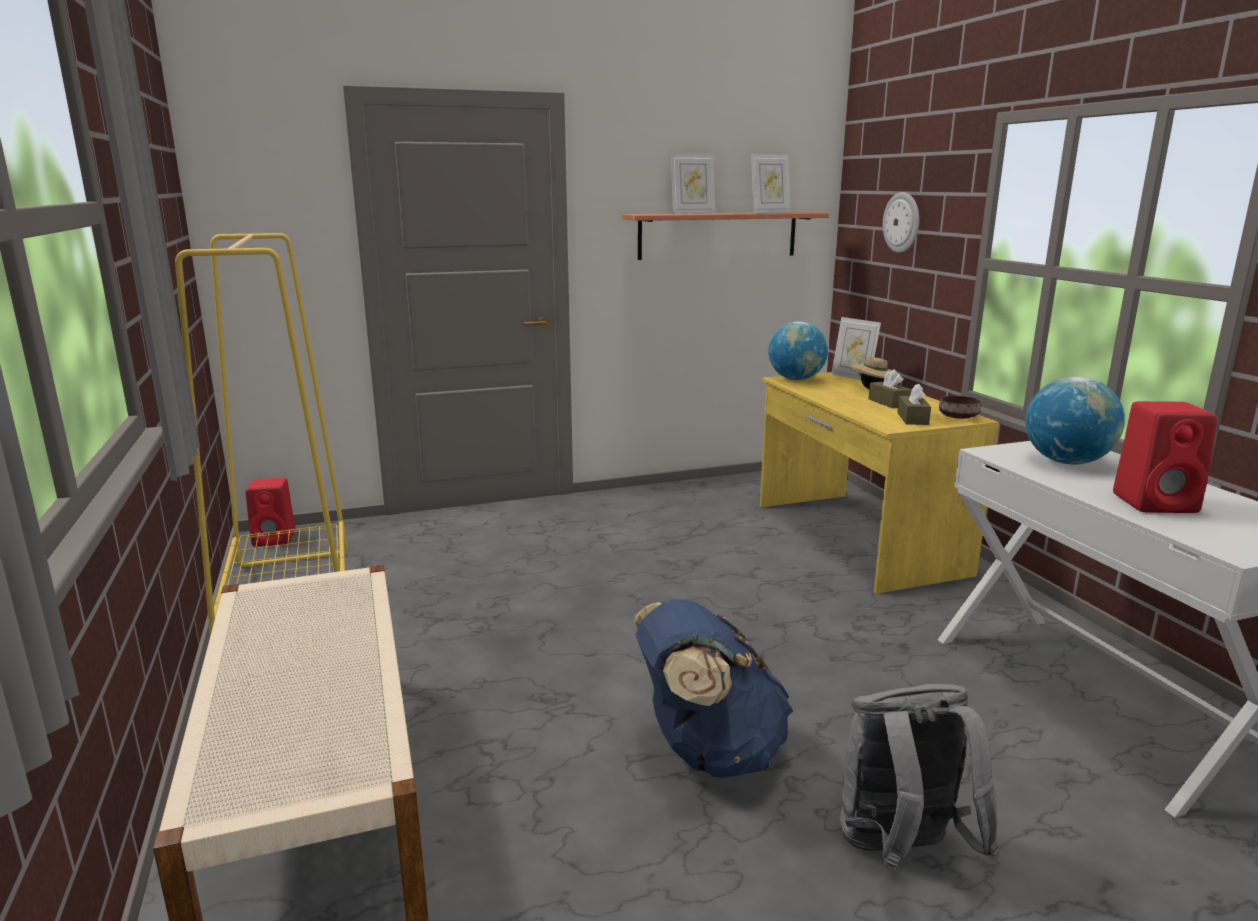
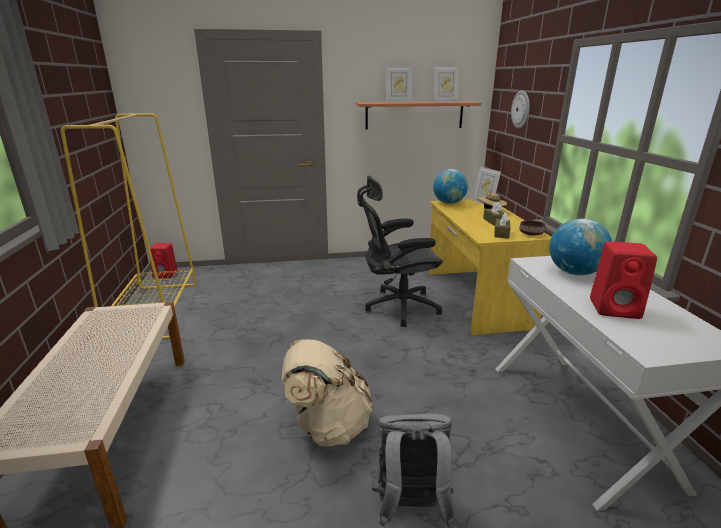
camera: 10 degrees right, 5 degrees up
blue backpack [634,599,793,778] -> beige backpack [282,339,373,446]
none -> office chair [357,176,443,327]

